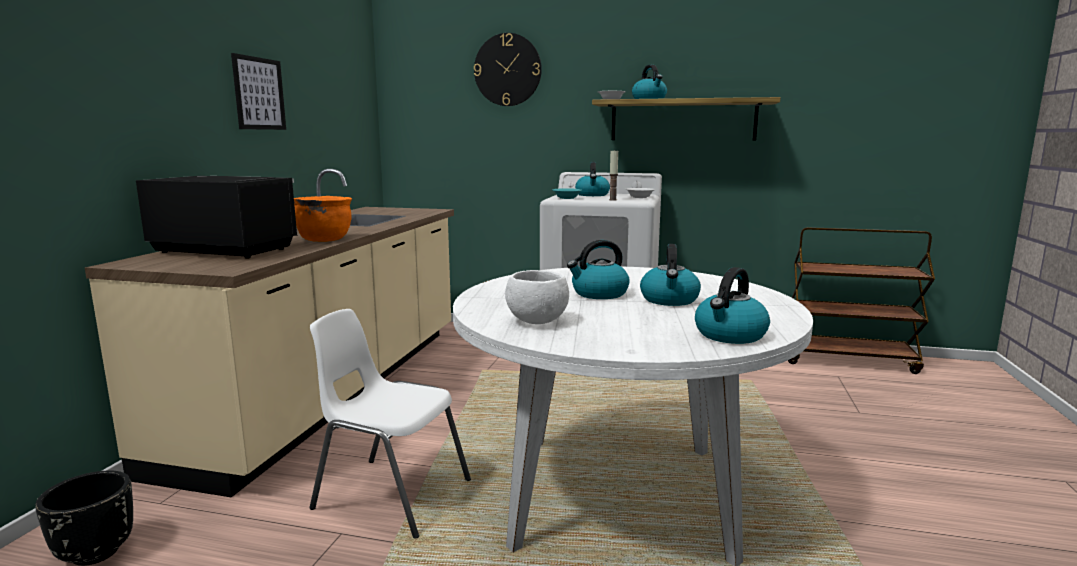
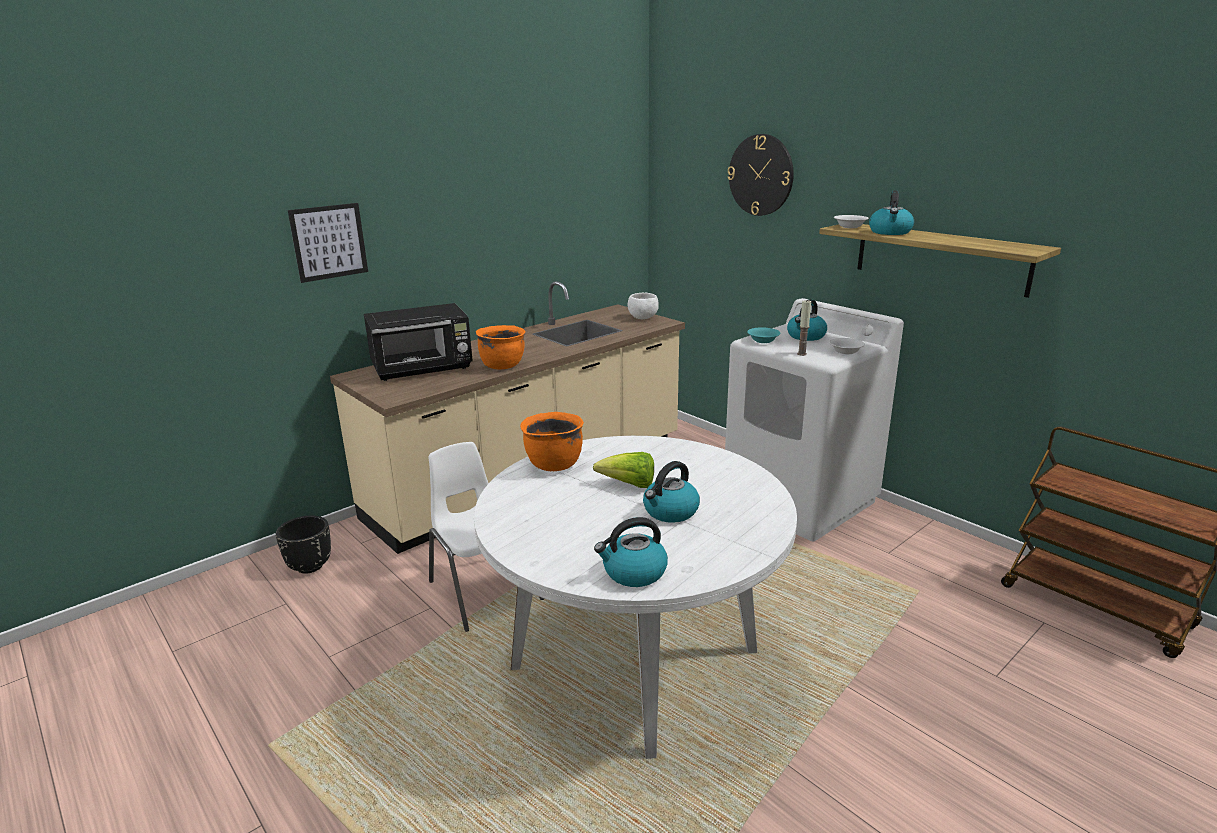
camera: 35 degrees right, 10 degrees up
black microwave [136,176,298,259] -> black microwave turned 105 degrees clockwise [364,303,473,381]
picture [231,53,286,130] -> picture moved to [288,203,368,283]
white bowl [505,270,569,324] -> white bowl moved to [628,293,659,319]
kettle [567,240,630,299] -> lettuce [593,452,654,488]
none -> orange cooking pot [520,412,584,471]

